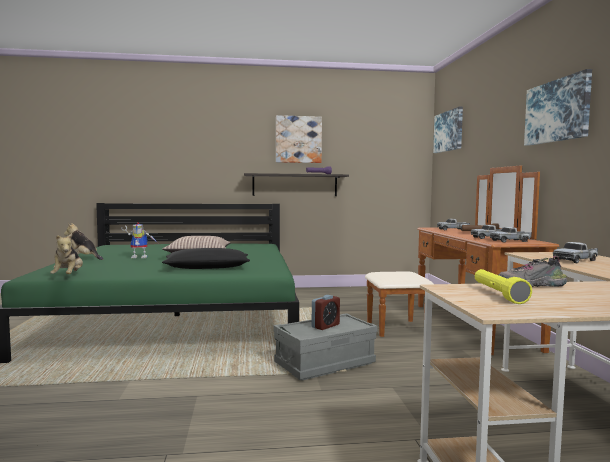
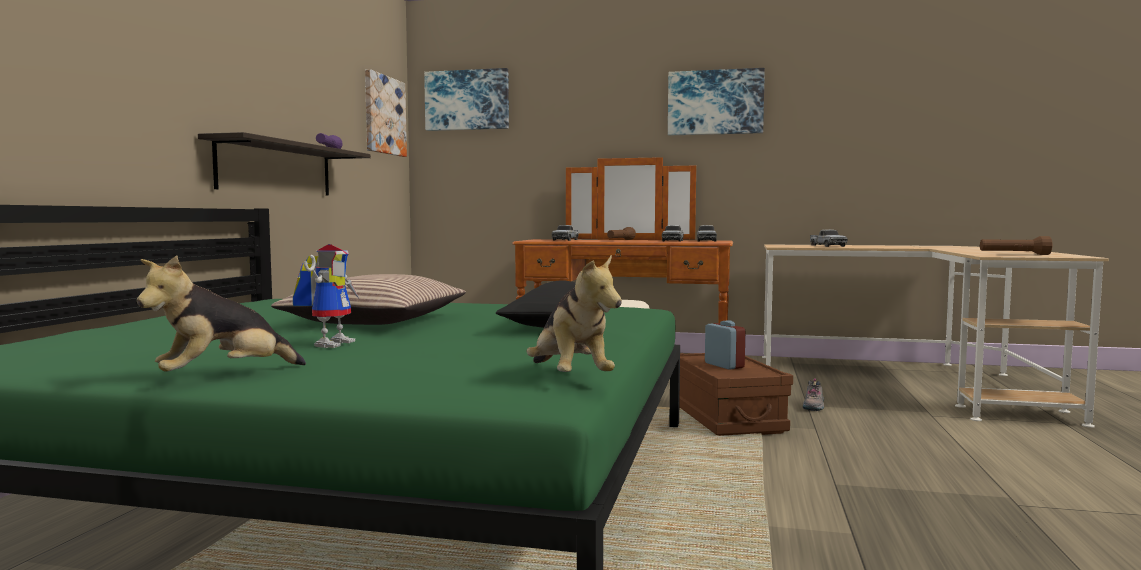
camera: 70 degrees left, 0 degrees up
plush toy [50,233,83,274] -> plush toy turned 60 degrees clockwise [526,255,622,372]
grey storage box [274,313,378,380] -> brown storage box [679,353,793,436]
picture [276,115,322,163] -> picture moved to [365,69,407,157]
yellow flashlight [475,269,532,304] -> brown flashlight [980,236,1052,255]
shoe [499,256,568,287] -> shoe moved to [803,378,824,411]

